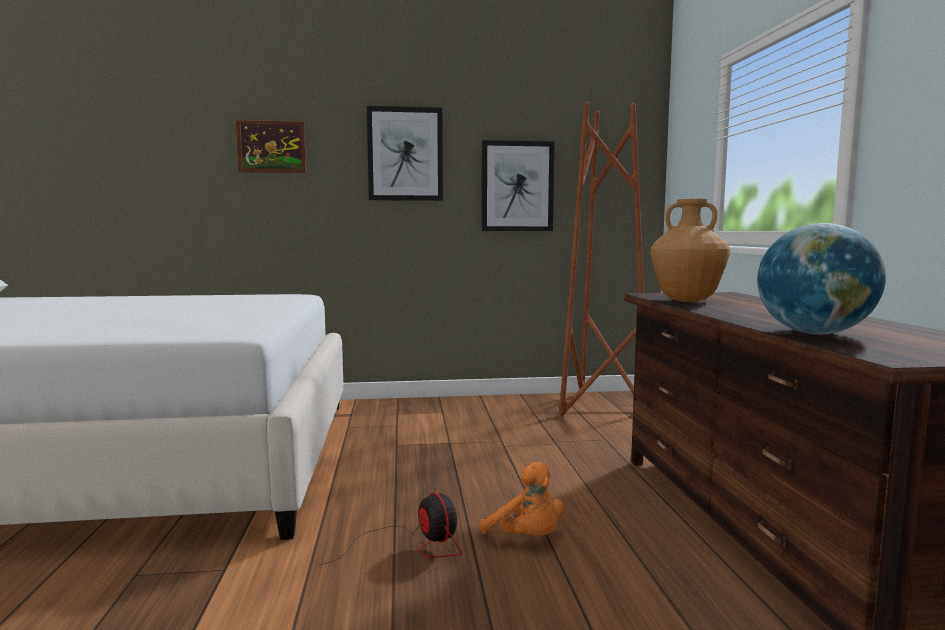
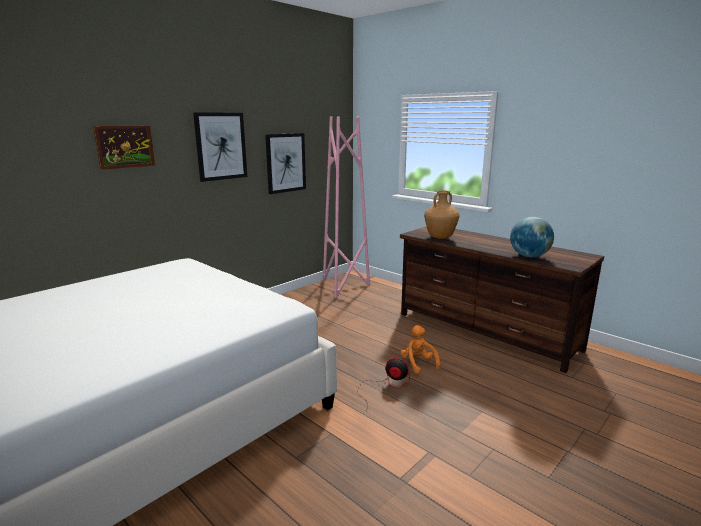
camera: 40 degrees left, 10 degrees up
orange plush toy [480,462,564,536] -> orange plush toy turned 120 degrees counterclockwise [400,325,440,374]
brown clothes rack [559,102,644,416] -> pink clothes rack [323,116,370,298]

